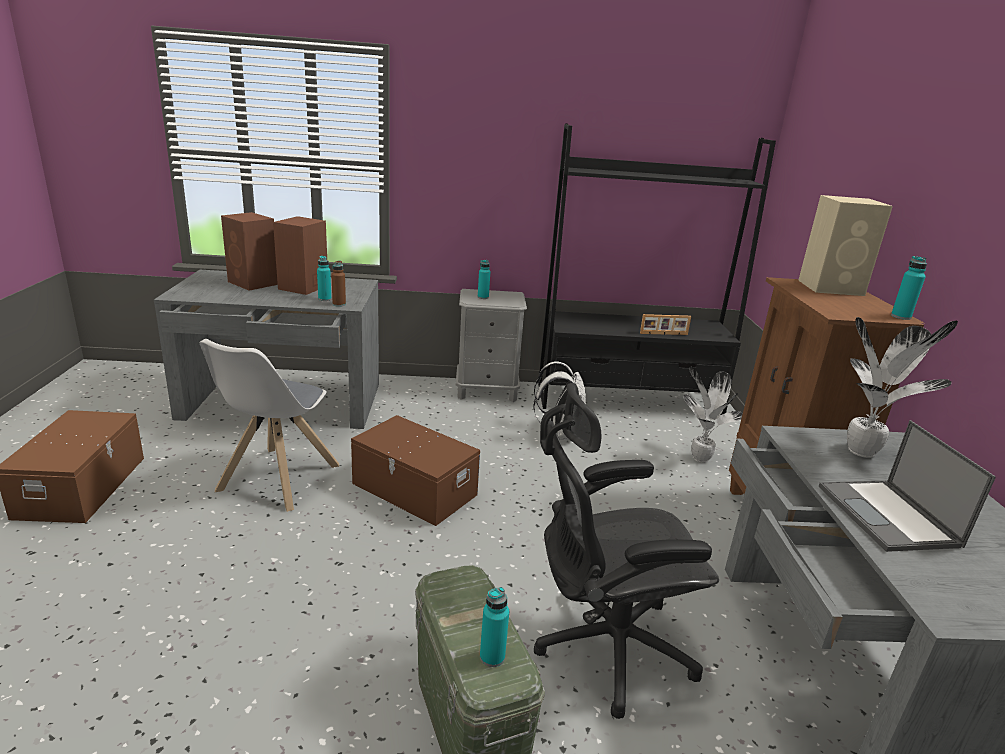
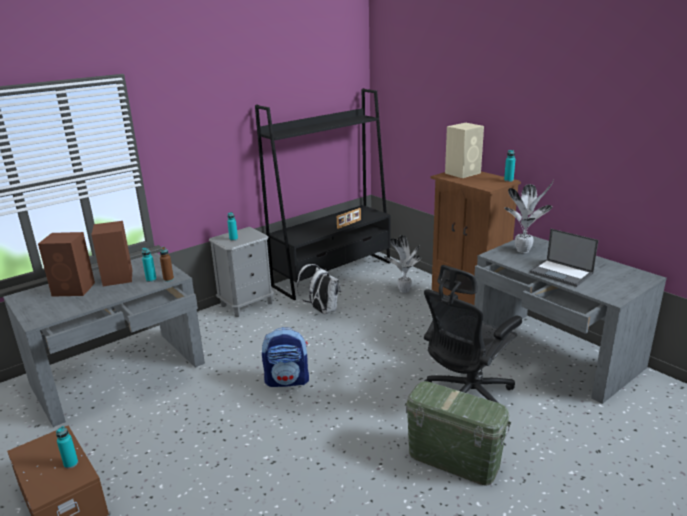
camera: 35 degrees left, 0 degrees up
chair [200,339,339,512] -> none
brown storage box [351,415,480,526] -> backpack [262,327,309,387]
turquoise bottle [480,587,509,667] -> turquoise bottle moved to [56,426,78,469]

